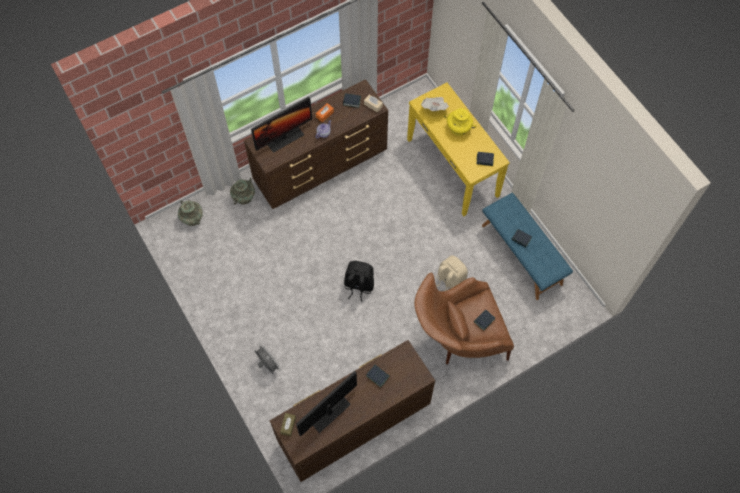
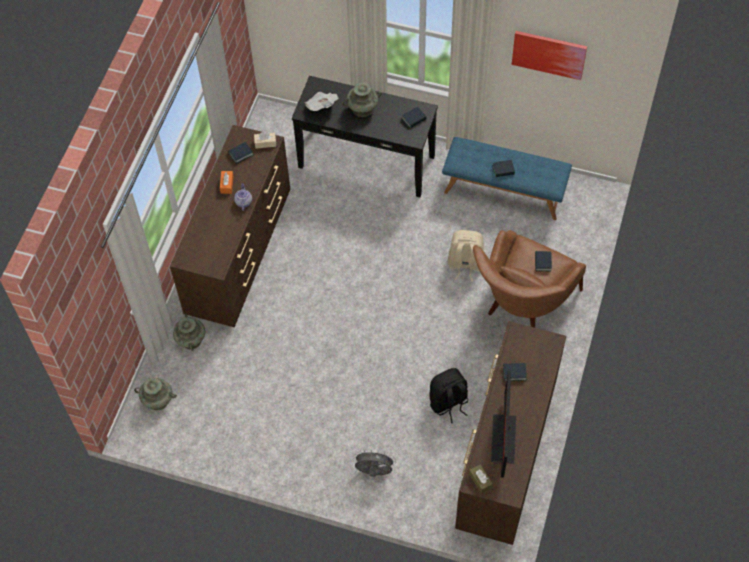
camera: 40 degrees left, 5 degrees down
monitor [251,97,312,153] -> none
black backpack [344,261,374,302] -> black backpack moved to [429,368,468,423]
yellow console table [407,83,510,216] -> black console table [292,76,438,197]
yellow vase [444,108,476,136] -> turquoise vase [342,82,382,117]
none -> picture [512,31,587,80]

